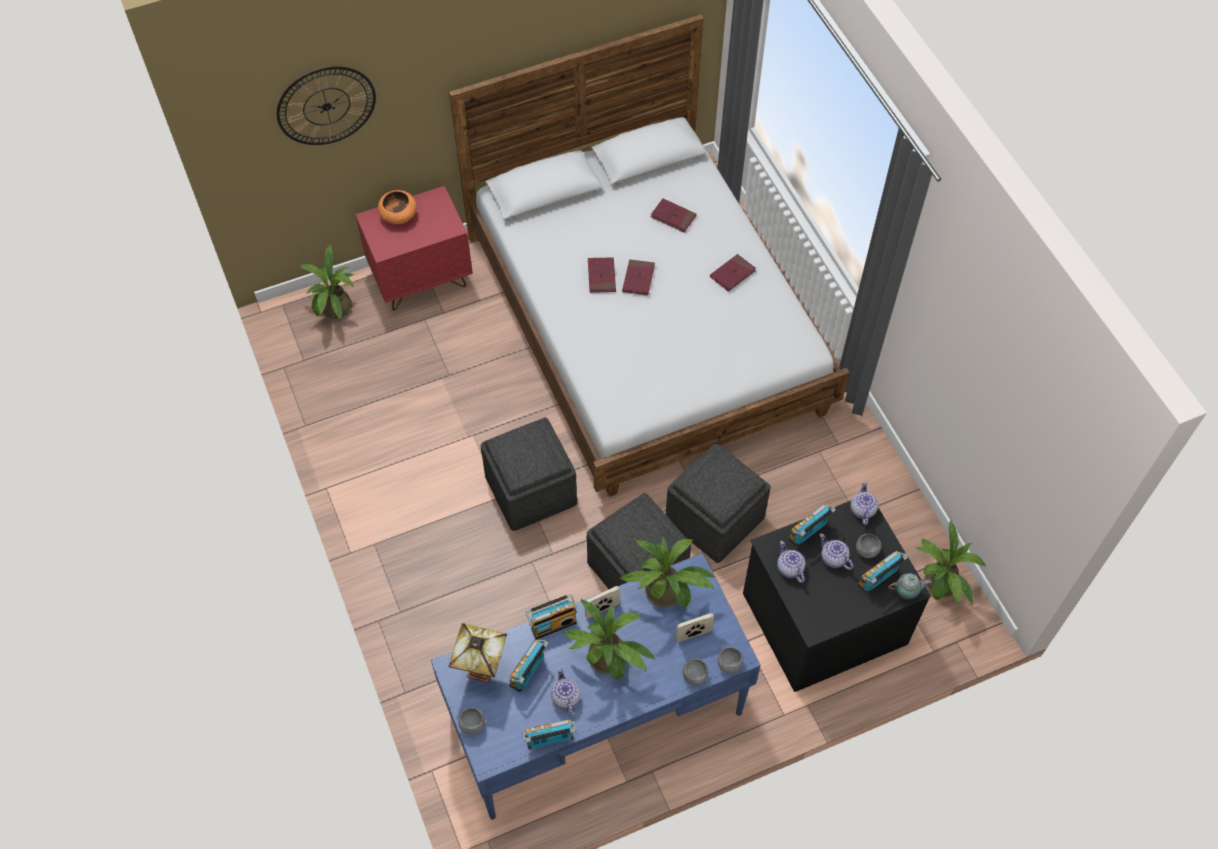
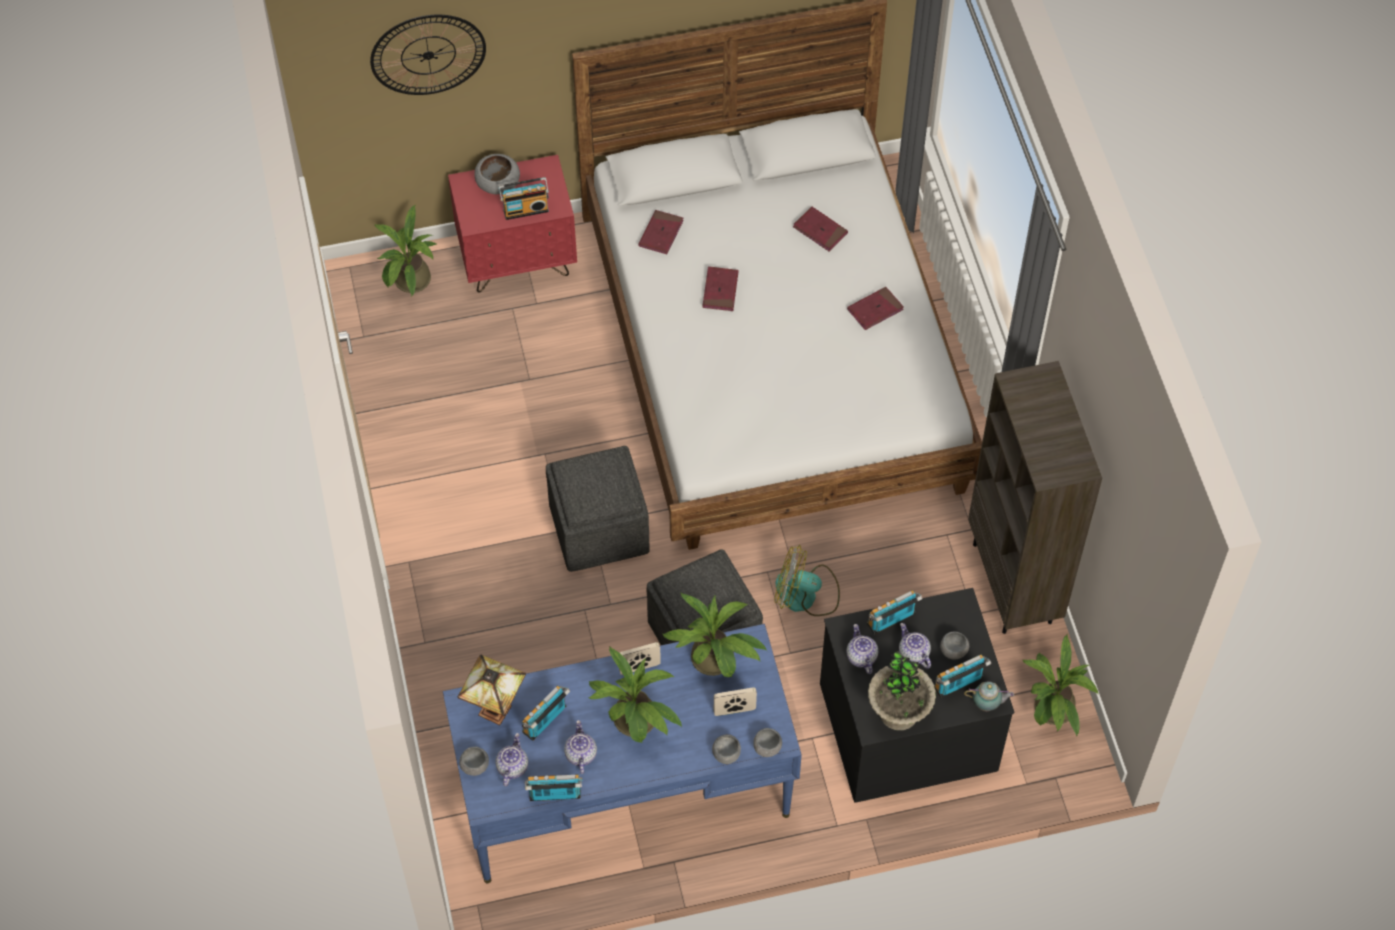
camera: 10 degrees right, 0 degrees up
orange bowl [378,190,417,224] -> grey bowl [474,154,520,194]
radio [526,594,577,640] -> radio moved to [498,177,549,220]
red book [622,259,655,295] -> red book moved to [638,210,684,254]
grey ottoman [666,443,771,563] -> fan [774,545,840,616]
teapot [850,481,878,525] -> teapot moved to [495,733,528,786]
none -> potted plant [868,651,936,731]
none -> brown bookcase [968,361,1102,634]

